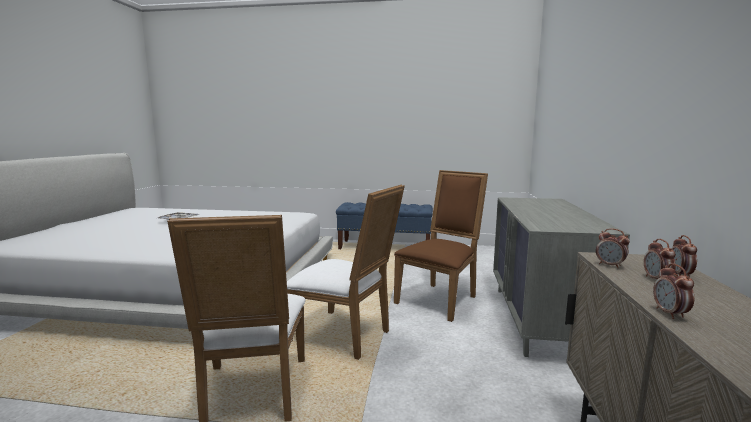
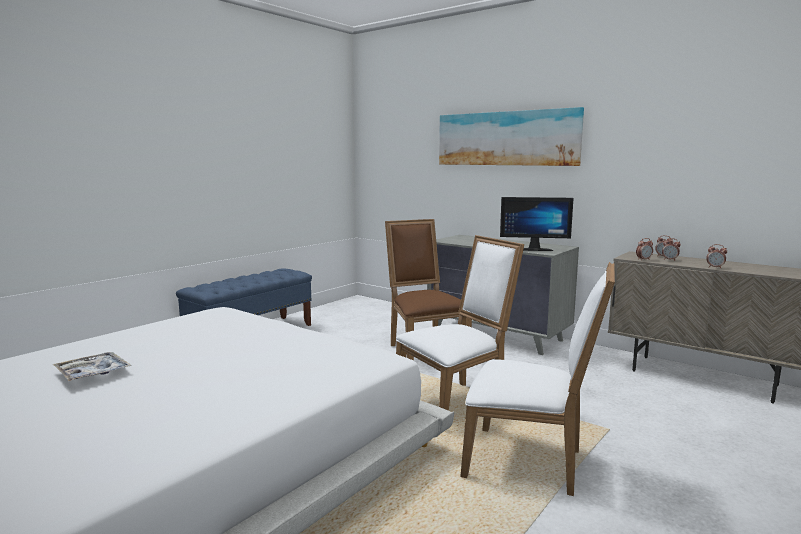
camera: 60 degrees left, 0 degrees up
none -> picture [439,107,584,166]
none -> monitor [500,197,574,251]

